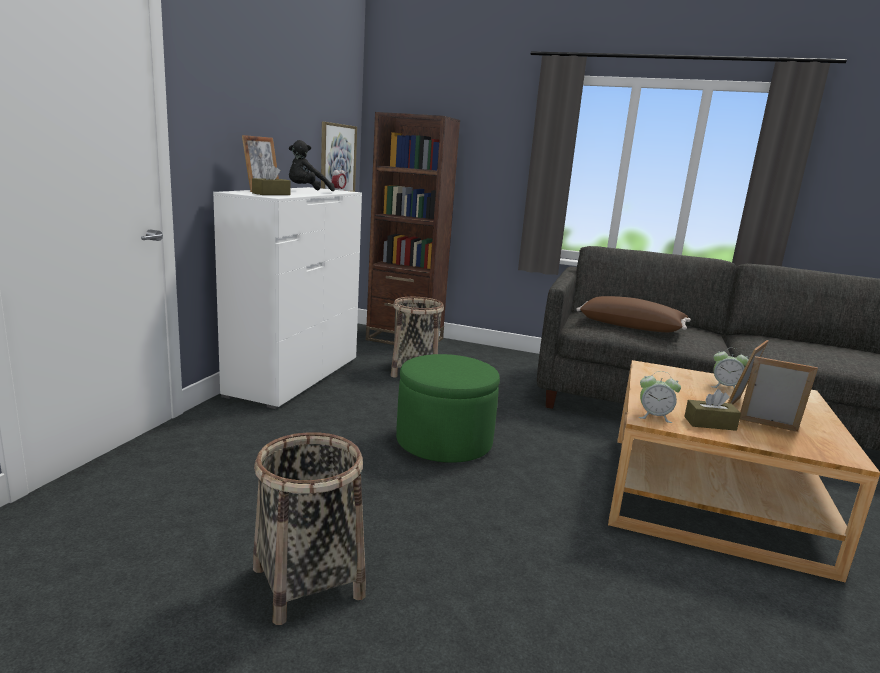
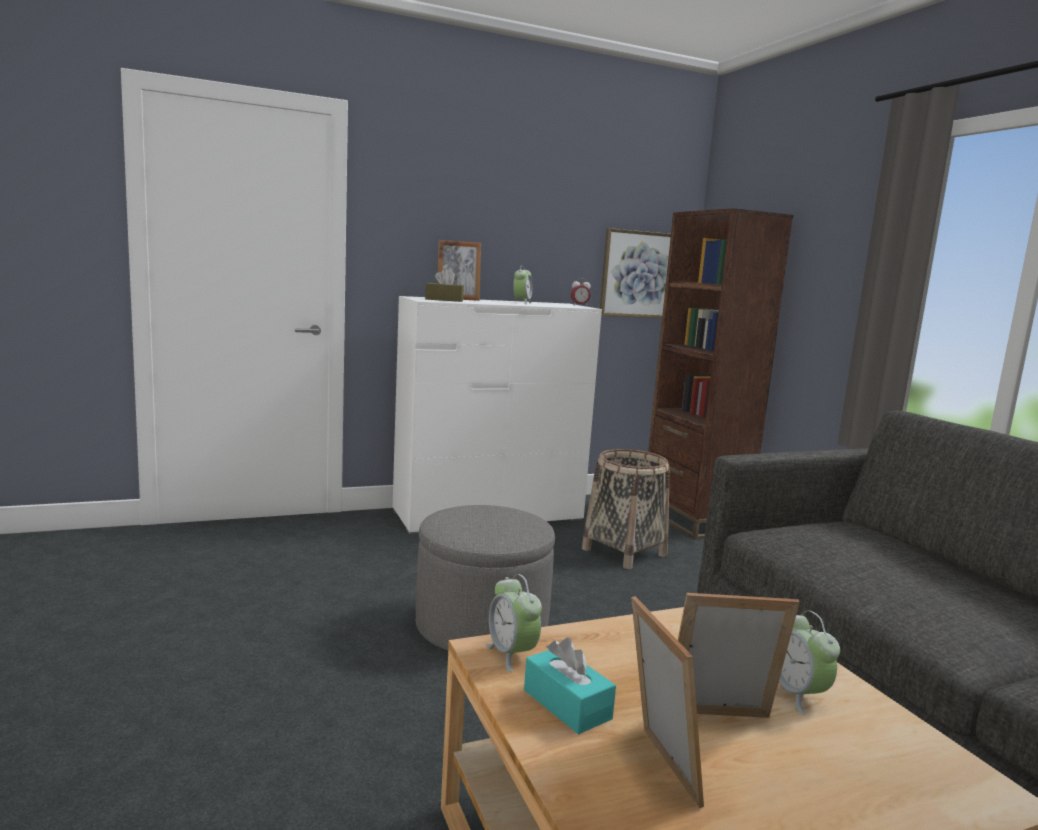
camera: 50 degrees right, 5 degrees down
basket [253,432,366,625] -> none
black plush toy [289,140,335,191] -> alarm clock [513,265,532,304]
green ottoman [396,354,500,463] -> grey ottoman [416,505,555,650]
brown pillow [576,296,691,332] -> none
brown tissue box [684,389,741,431] -> turquoise tissue box [524,638,616,735]

